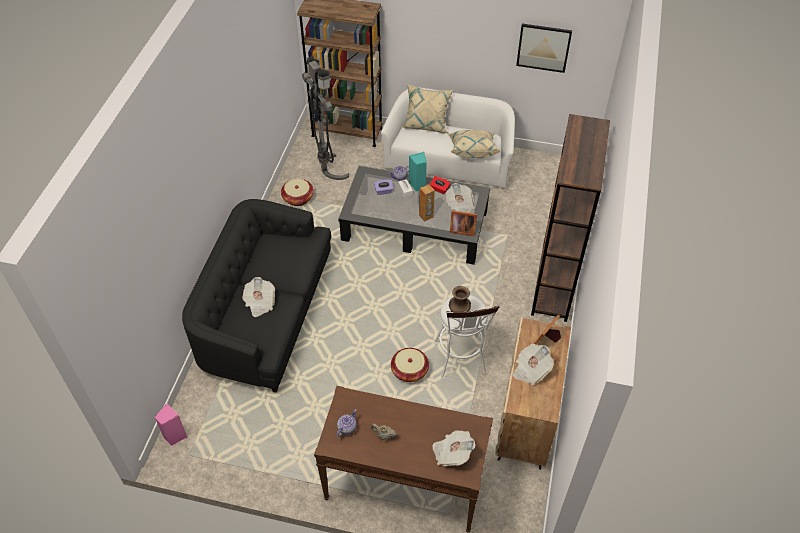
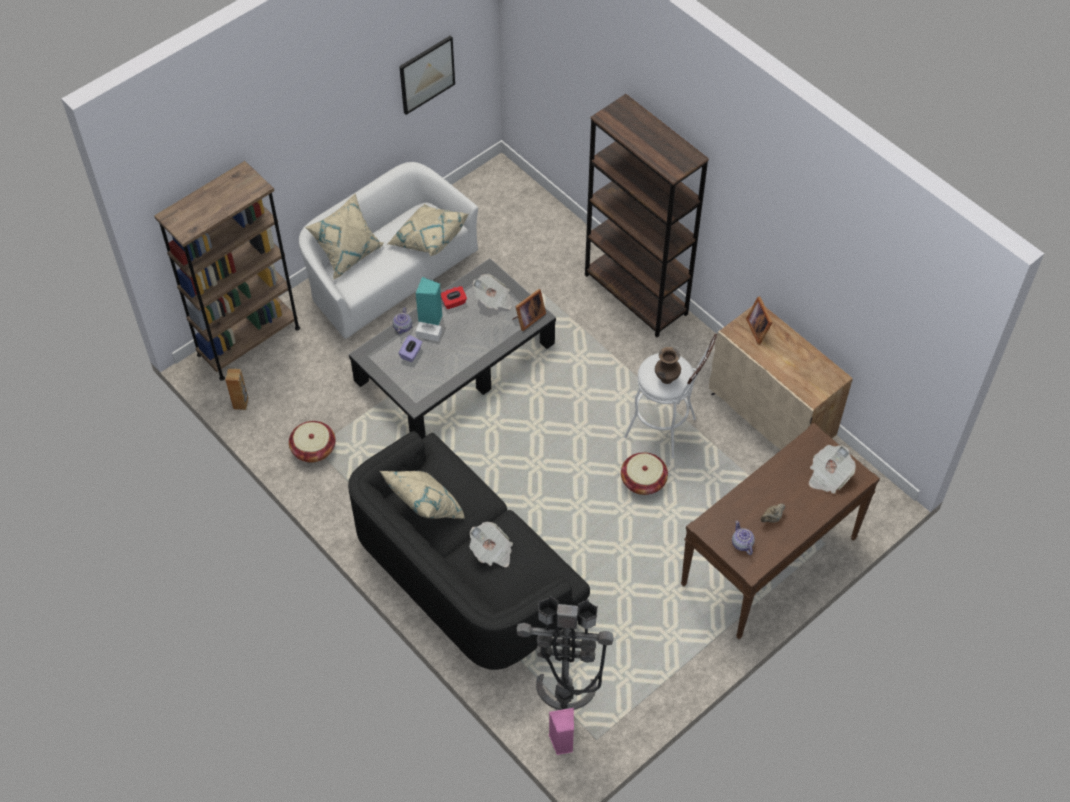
camera: 55 degrees left, 5 degrees up
grey floor lamp [302,56,349,180] -> grey floor lamp moved to [517,595,613,710]
brown speaker [419,184,435,222] -> brown speaker moved to [225,369,248,410]
newspaper [513,344,554,385] -> none
none -> beige pillow [380,471,464,519]

